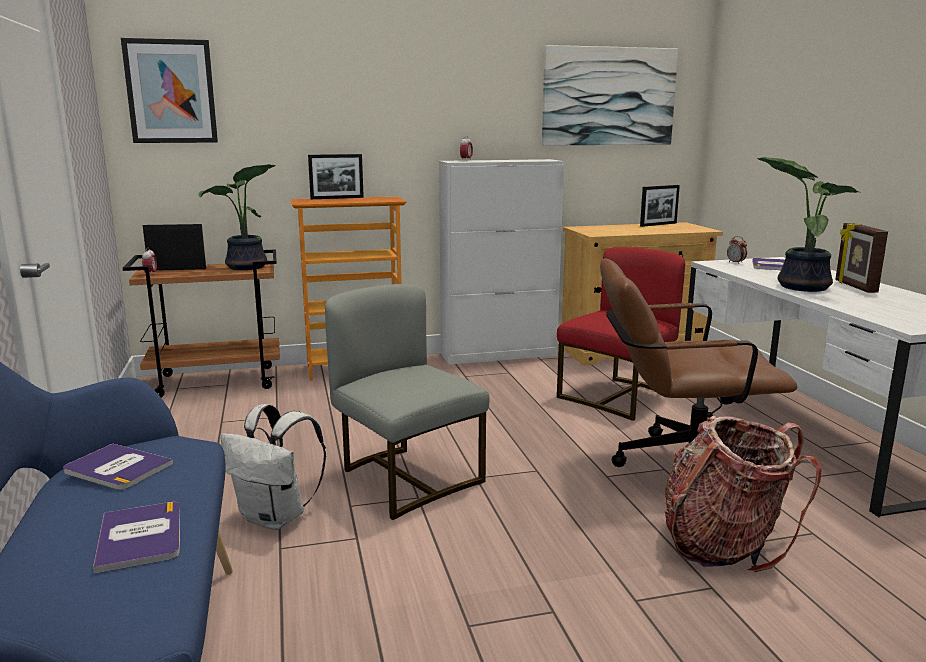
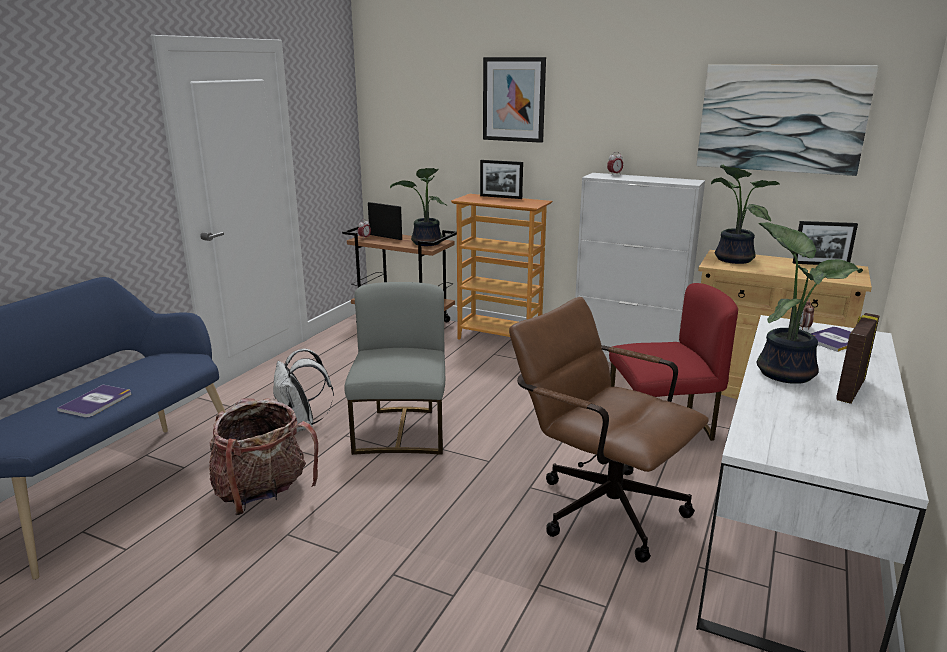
camera: 40 degrees right, 5 degrees up
book [63,443,173,490] -> none
picture [121,38,218,143] -> picture moved to [483,57,546,143]
backpack [665,416,822,572] -> backpack moved to [209,398,318,515]
none -> potted plant [711,165,781,264]

